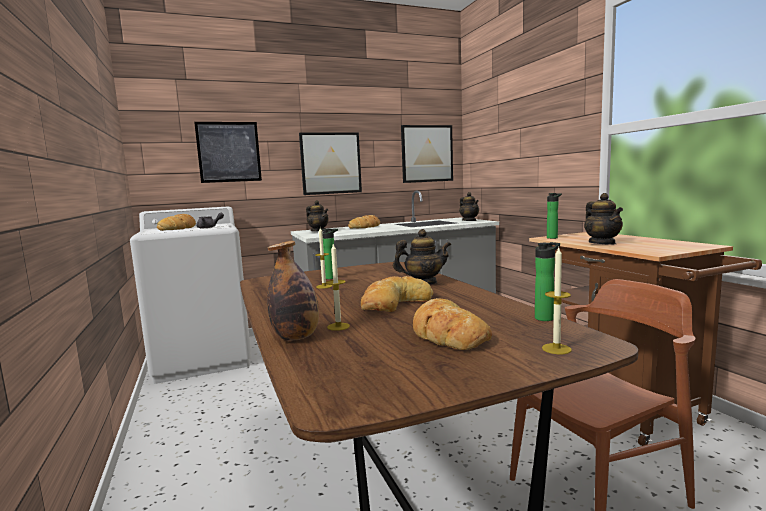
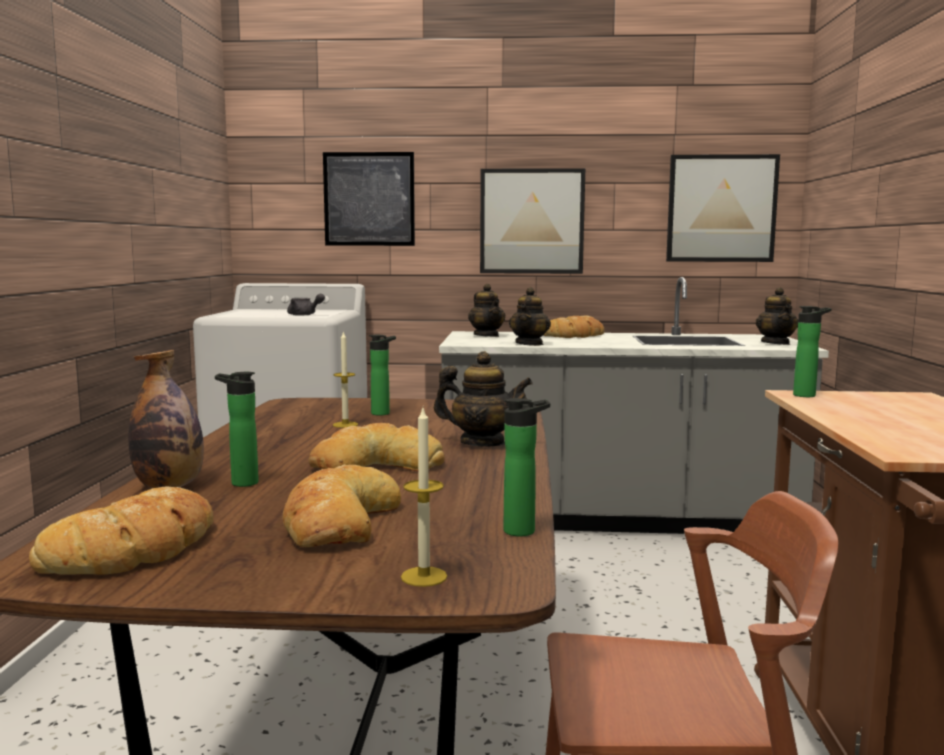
camera: 25 degrees right, 0 degrees up
bread [157,214,196,231] -> bread moved to [29,487,213,575]
candle [326,244,350,331] -> bottle [215,372,259,487]
teapot [584,193,623,245] -> teapot moved to [509,287,551,346]

